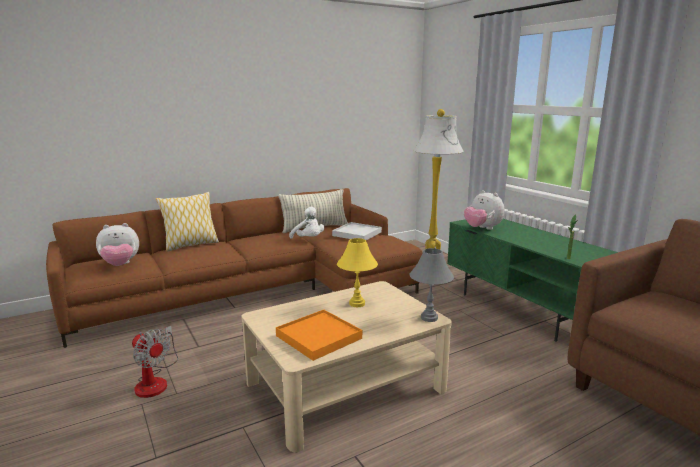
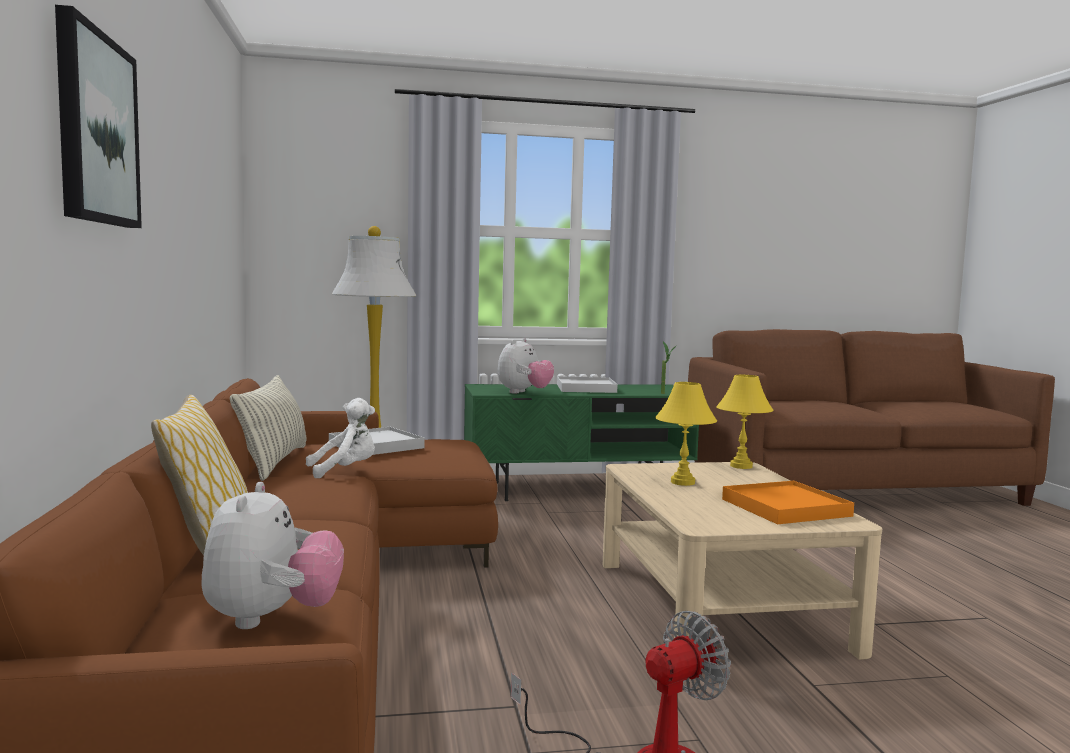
camera: 70 degrees left, 10 degrees down
grey table lamp [410,248,454,322] -> yellow table lamp [716,375,774,469]
plush toy [464,190,505,230] -> plush toy turned 45 degrees counterclockwise [497,338,554,394]
none -> picture [55,5,142,228]
none -> white tray [557,376,618,393]

